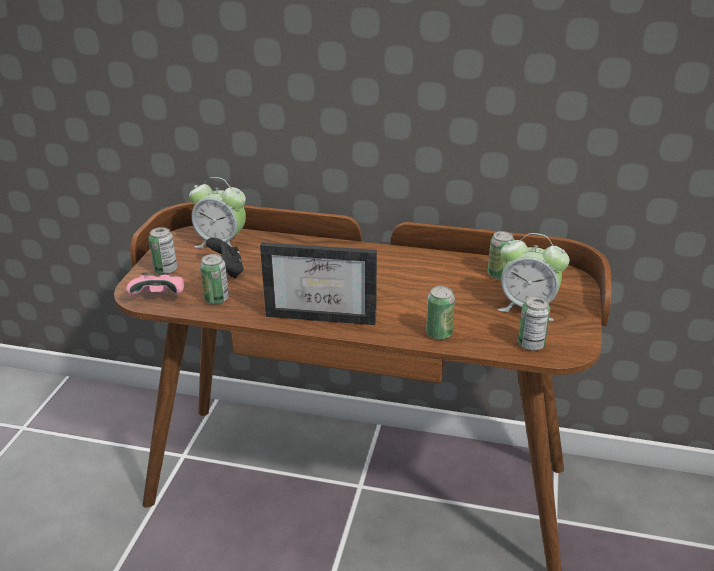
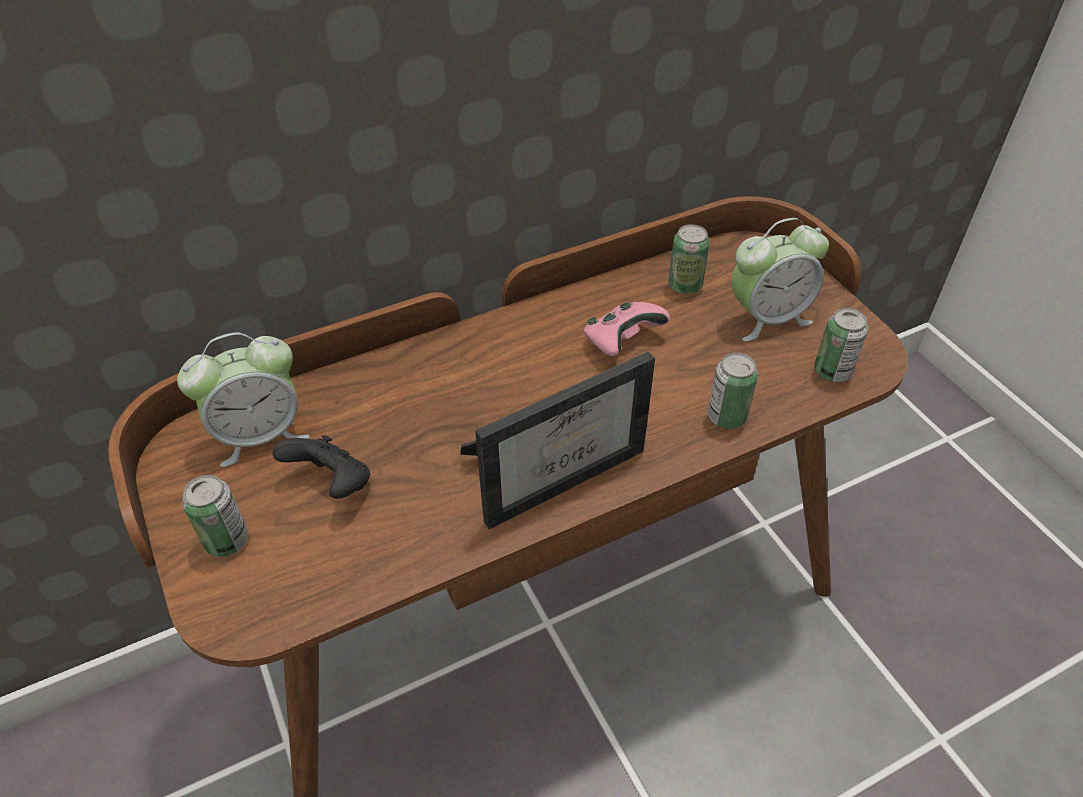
camera: 40 degrees left, 15 degrees up
pink game controller [126,272,184,295] -> pink game controller moved to [583,301,670,356]
can [200,254,229,304] -> none

